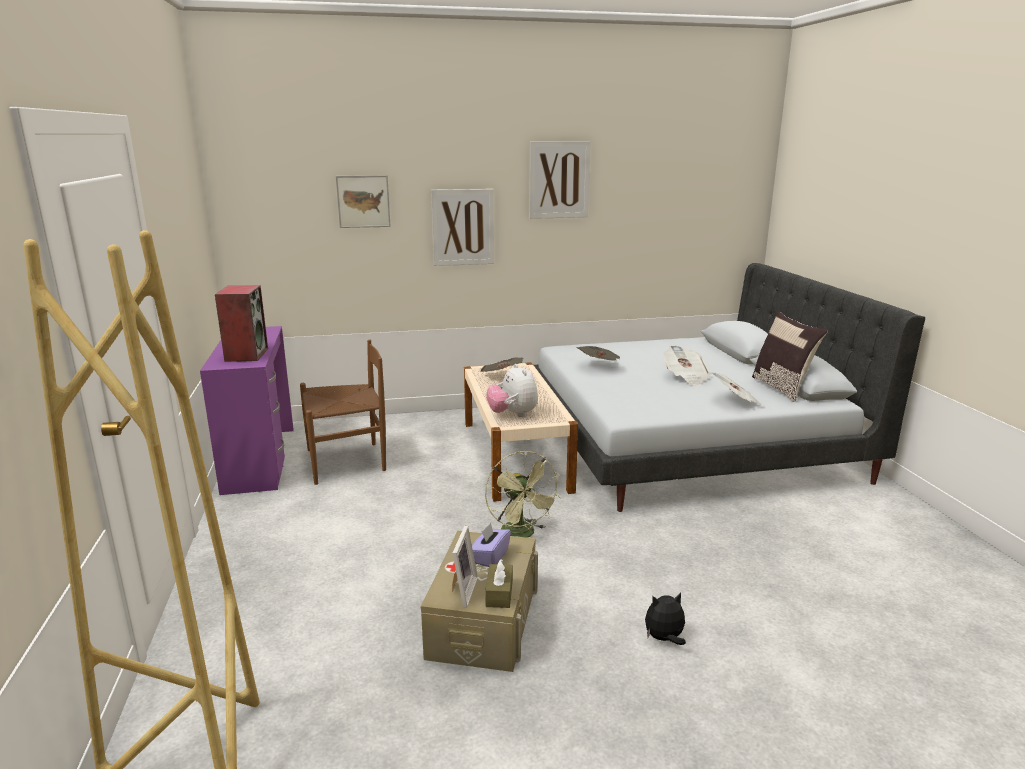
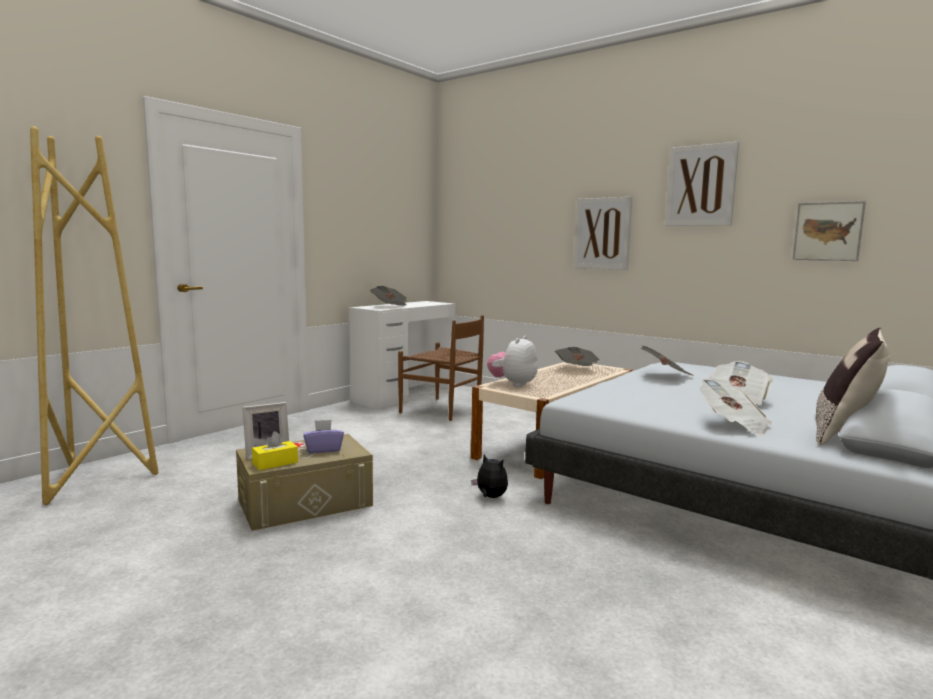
camera: 50 degrees right, 10 degrees down
purple desk [200,326,294,495] -> white desk [349,301,455,409]
speaker [215,285,268,362] -> newspaper [370,286,407,306]
picture [336,175,391,228] -> picture moved to [792,201,866,261]
green fan [485,451,561,538] -> none
brown tissue box [485,559,513,608] -> yellow tissue box [252,431,298,470]
plush toy [645,593,686,645] -> plush toy moved to [471,454,508,498]

